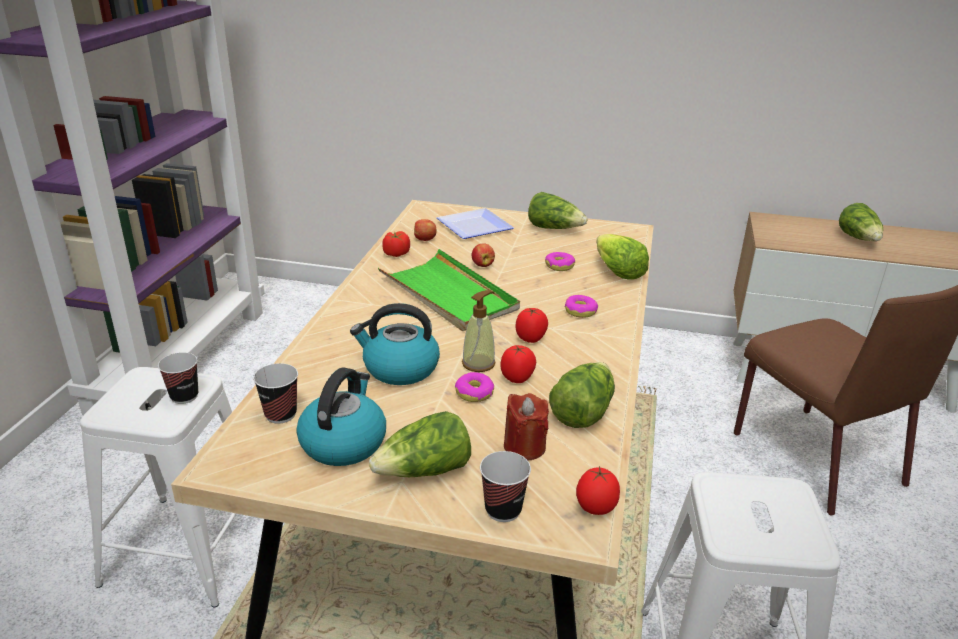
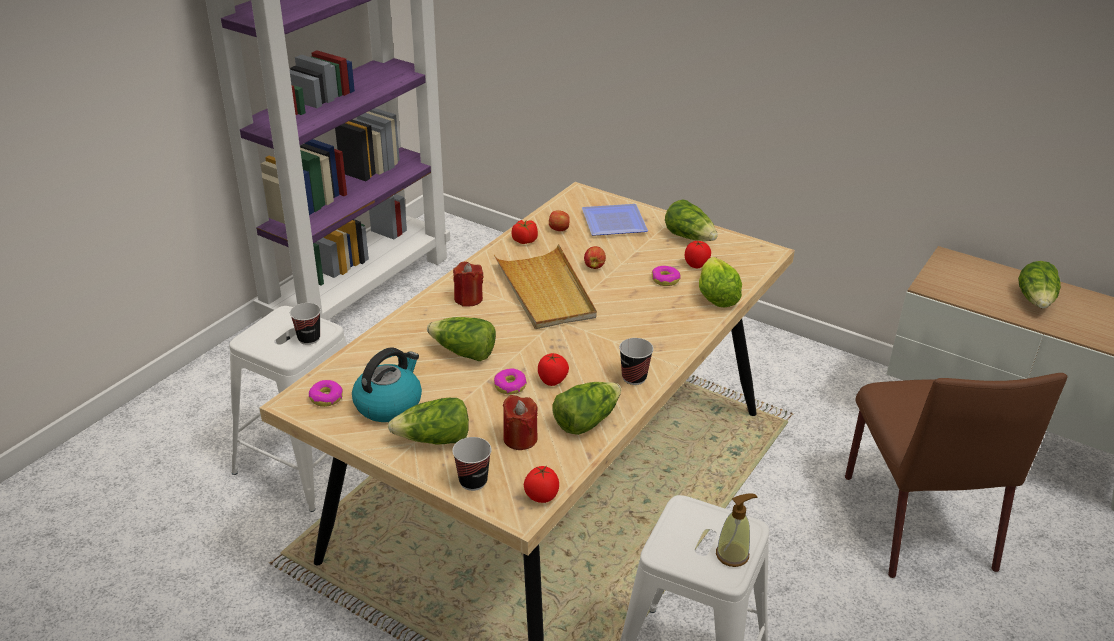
camera: 20 degrees right, 5 degrees up
cup [253,363,298,424] -> cup moved to [619,338,654,385]
kettle [350,303,440,385] -> lettuce [427,317,496,361]
green tray [378,249,520,331] -> beige tray [494,244,597,329]
soap dispenser [462,290,496,372] -> soap dispenser moved to [716,493,757,567]
tomato [515,307,548,343] -> tomato moved to [685,241,711,268]
donut [565,295,598,318] -> donut moved to [309,380,343,407]
none -> red candle [453,262,483,307]

